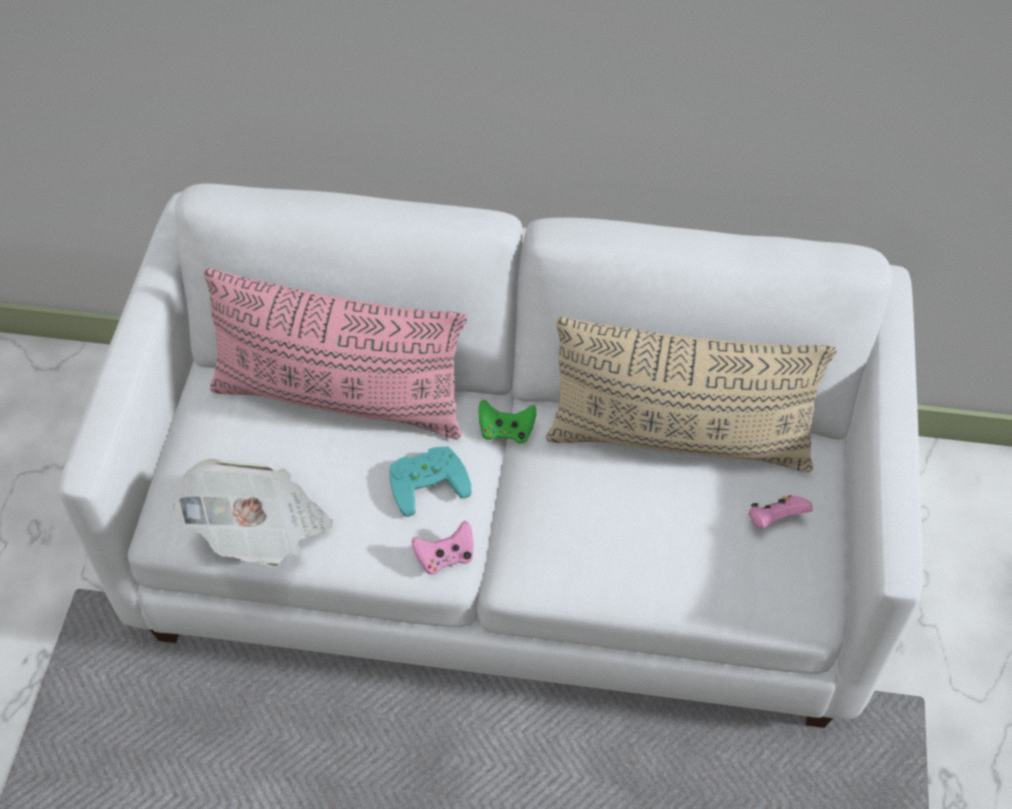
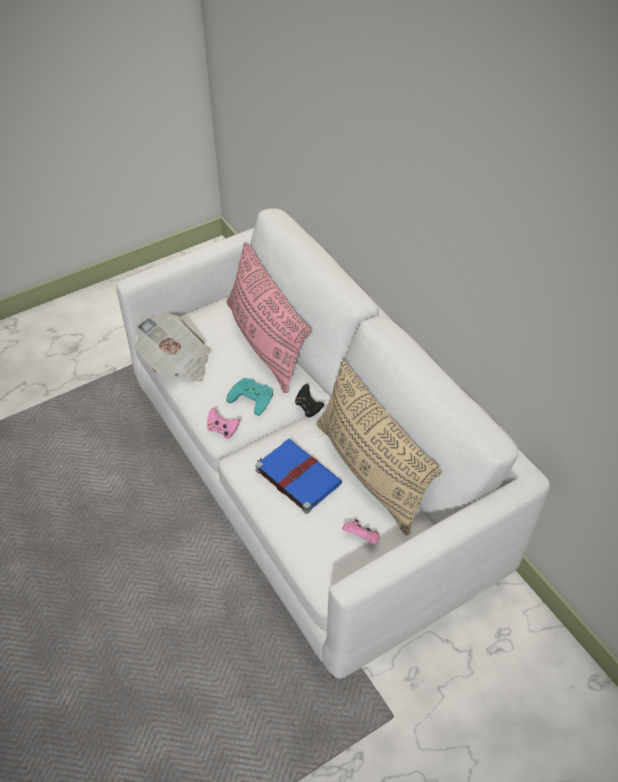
camera: 50 degrees right, 5 degrees down
green game controller [478,400,536,444] -> black game controller [295,384,324,418]
none -> blue book [255,438,342,514]

